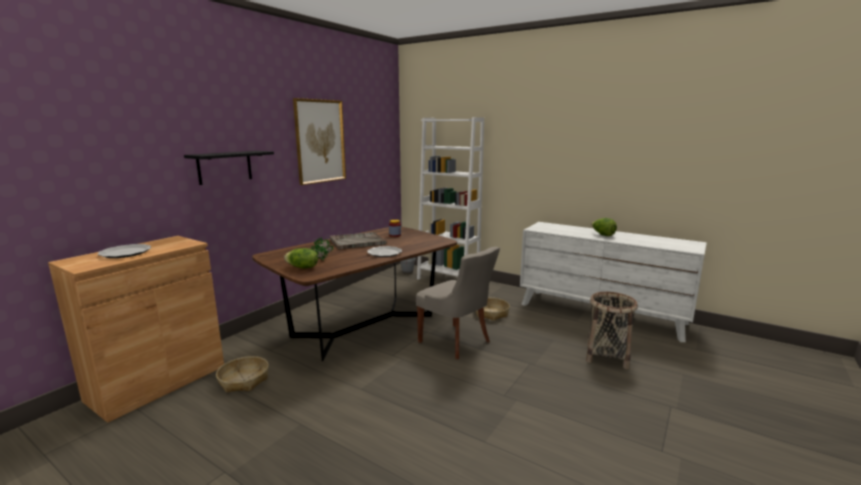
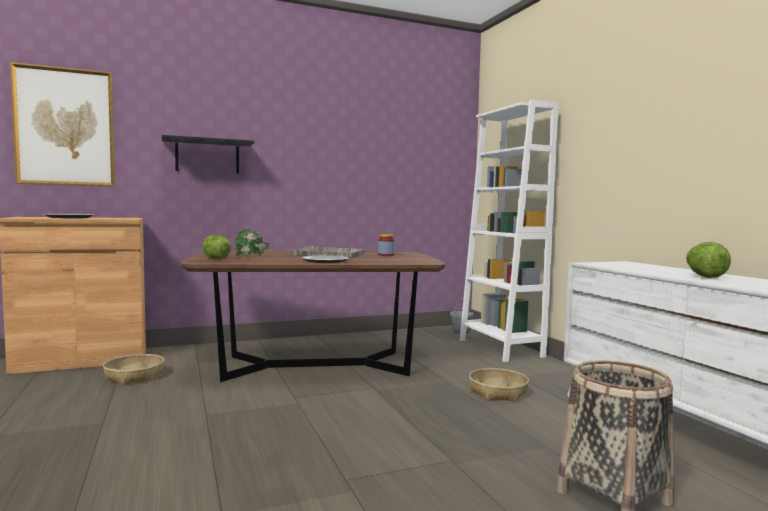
camera: 35 degrees right, 10 degrees down
picture [293,98,346,185] -> picture moved to [10,62,115,186]
grey chair [416,247,500,359] -> none

